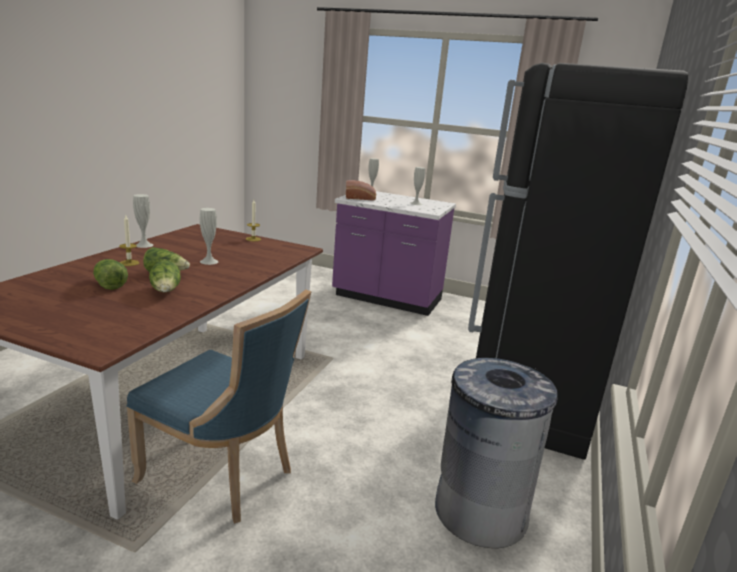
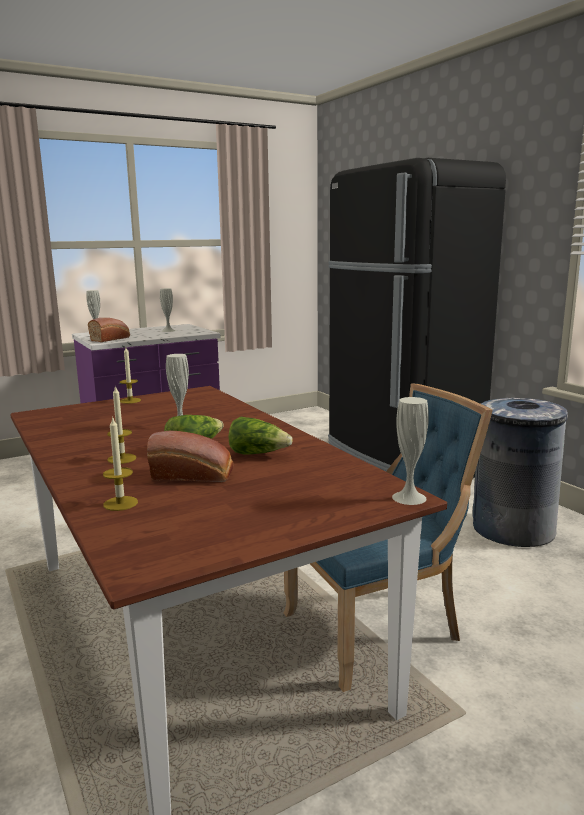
camera: 50 degrees left, 5 degrees down
lettuce [93,259,128,290] -> bread [147,431,233,482]
white vase [133,194,153,248] -> white vase moved to [392,397,429,505]
none -> candle [103,416,138,511]

